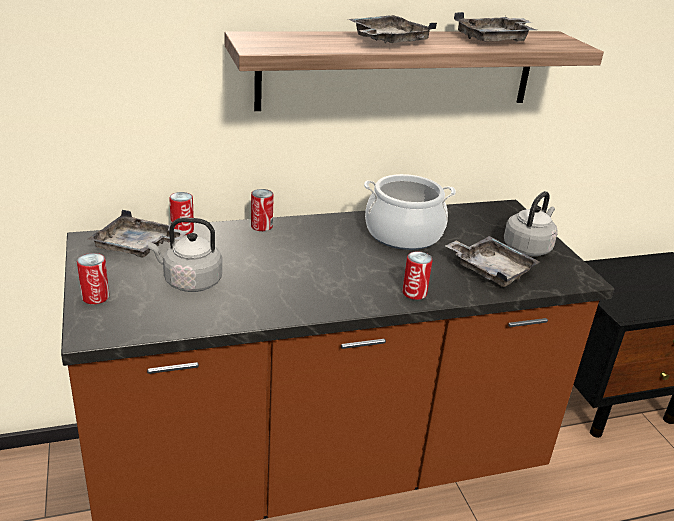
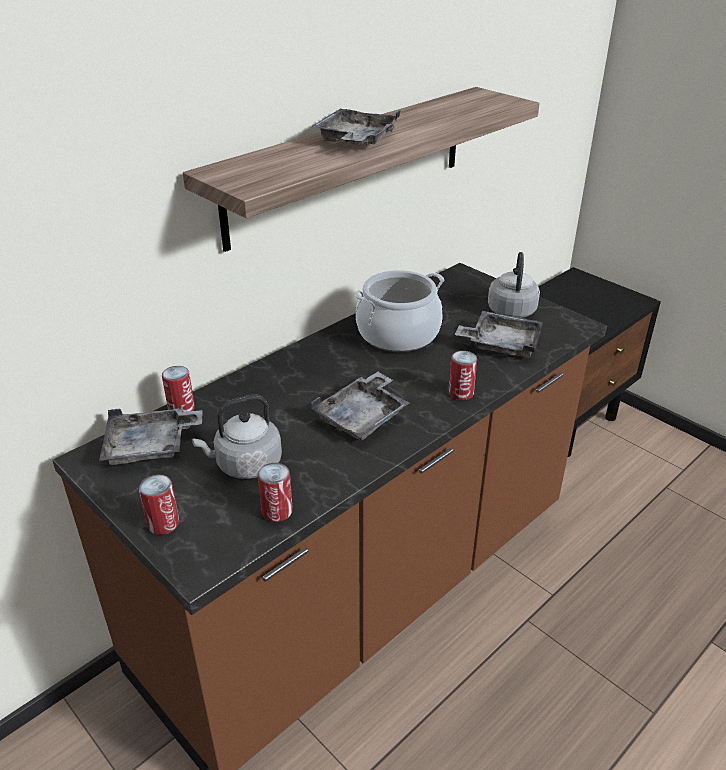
camera: 25 degrees left, 5 degrees up
can [251,189,274,231] -> can moved to [258,463,293,522]
grey tray [454,12,536,42] -> grey tray moved to [311,372,410,440]

